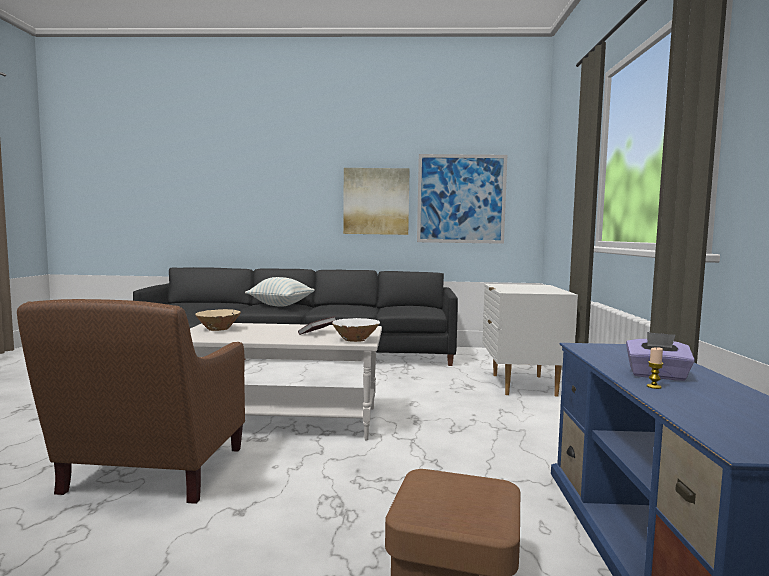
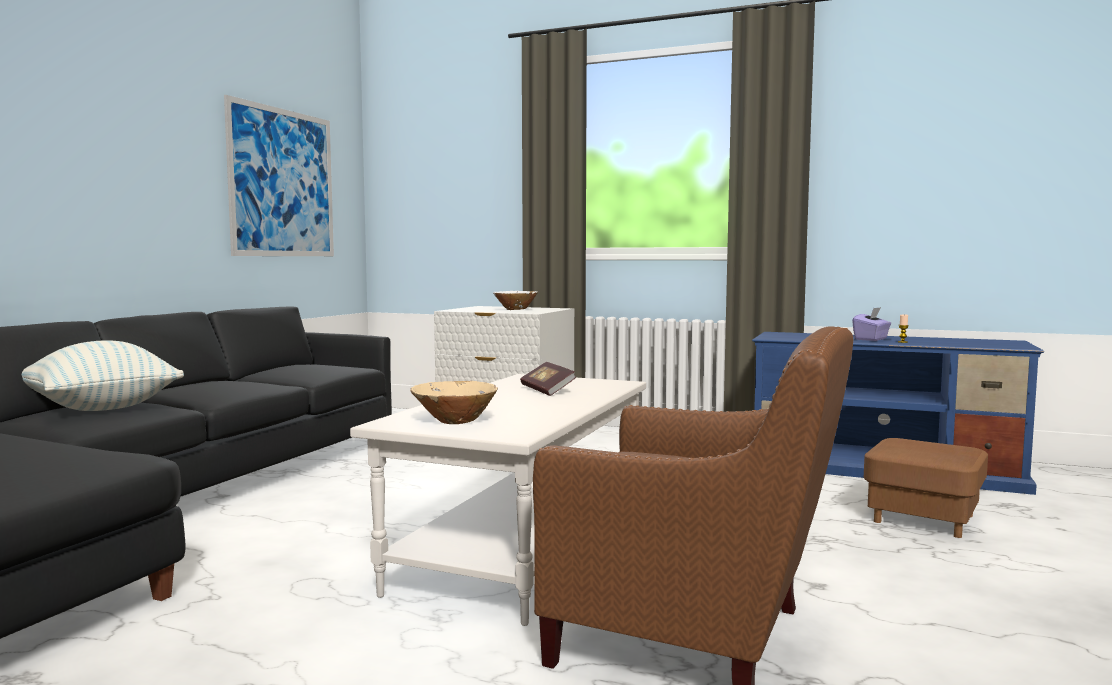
camera: 70 degrees left, 0 degrees up
white bowl [332,318,380,342] -> white bowl moved to [493,291,538,310]
picture [343,168,410,235] -> none

